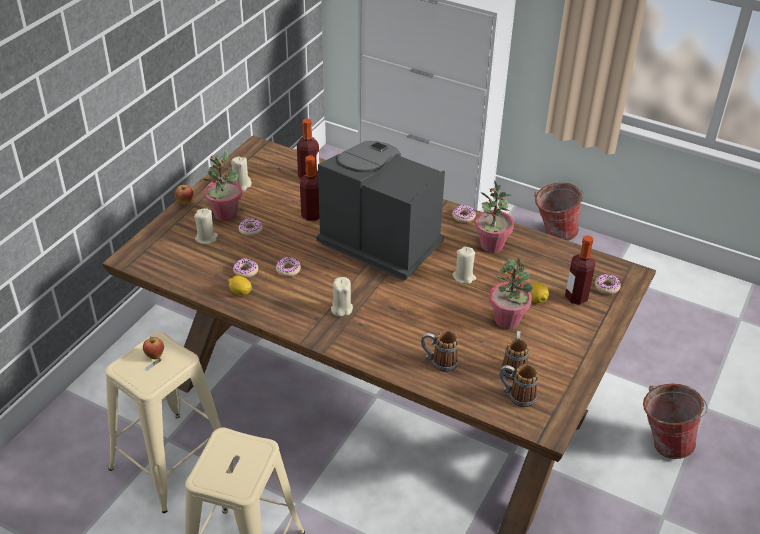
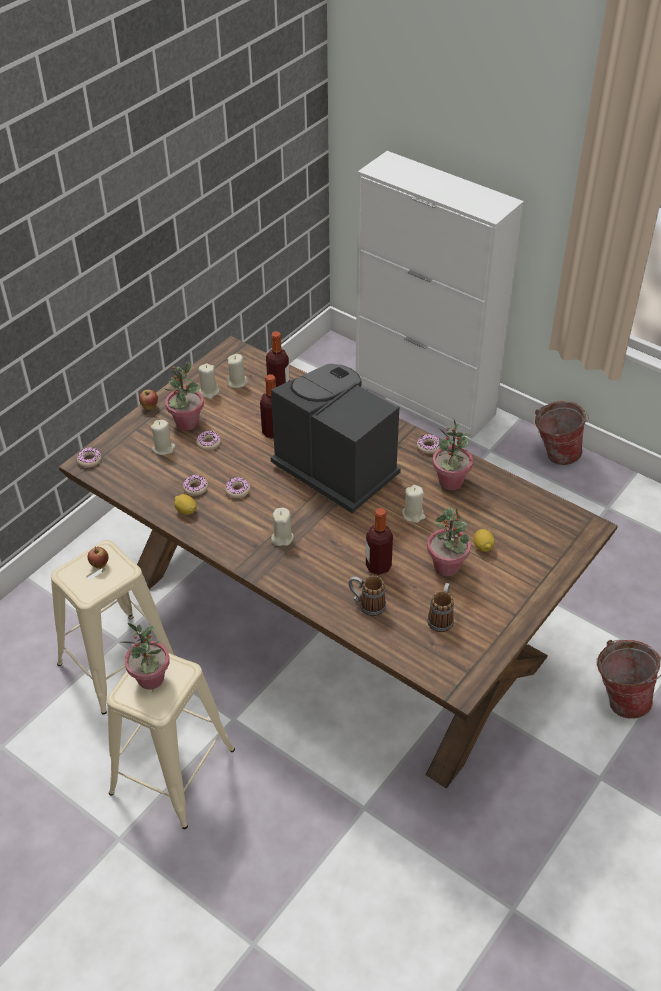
camera: 10 degrees right, 5 degrees up
mug [500,364,538,407] -> none
bottle [565,235,595,305] -> bottle moved to [366,508,393,575]
donut [595,274,621,294] -> donut moved to [77,447,102,468]
none -> potted plant [121,623,169,690]
none -> beige candle [227,354,248,388]

